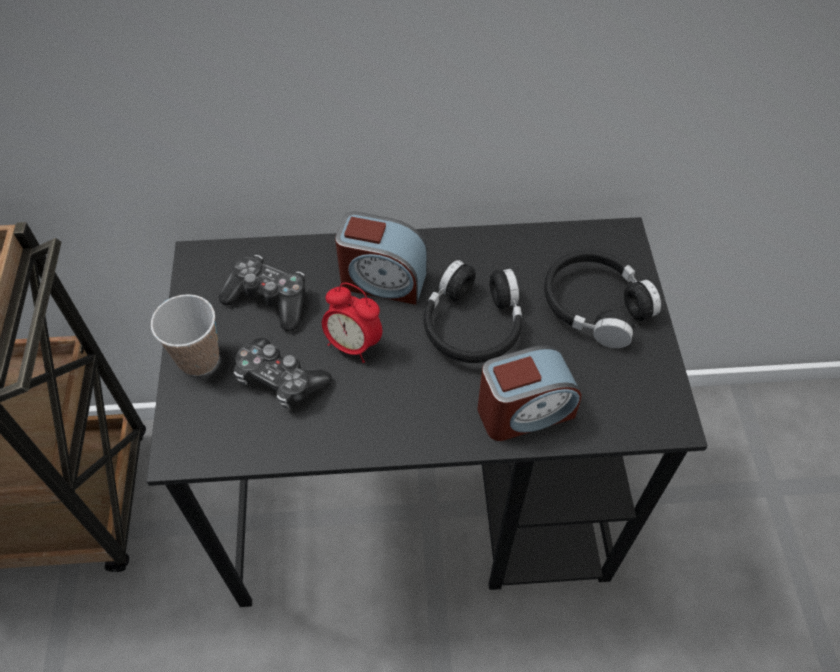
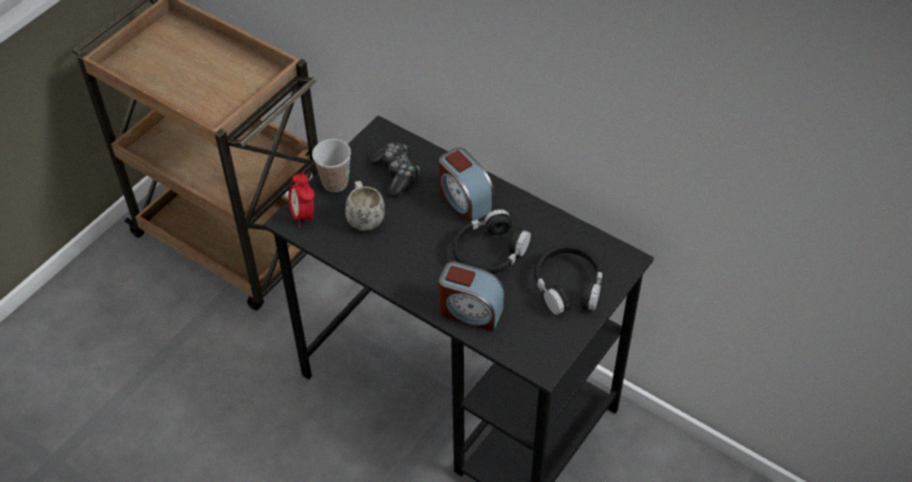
camera: 40 degrees right, 5 degrees down
game controller [233,338,332,408] -> white mug [345,181,385,231]
alarm clock [322,283,382,363] -> alarm clock moved to [288,172,315,227]

